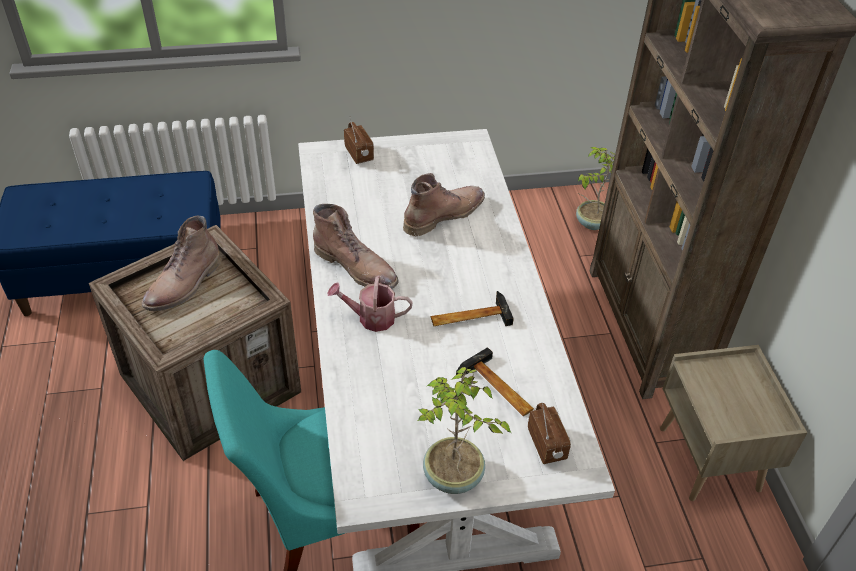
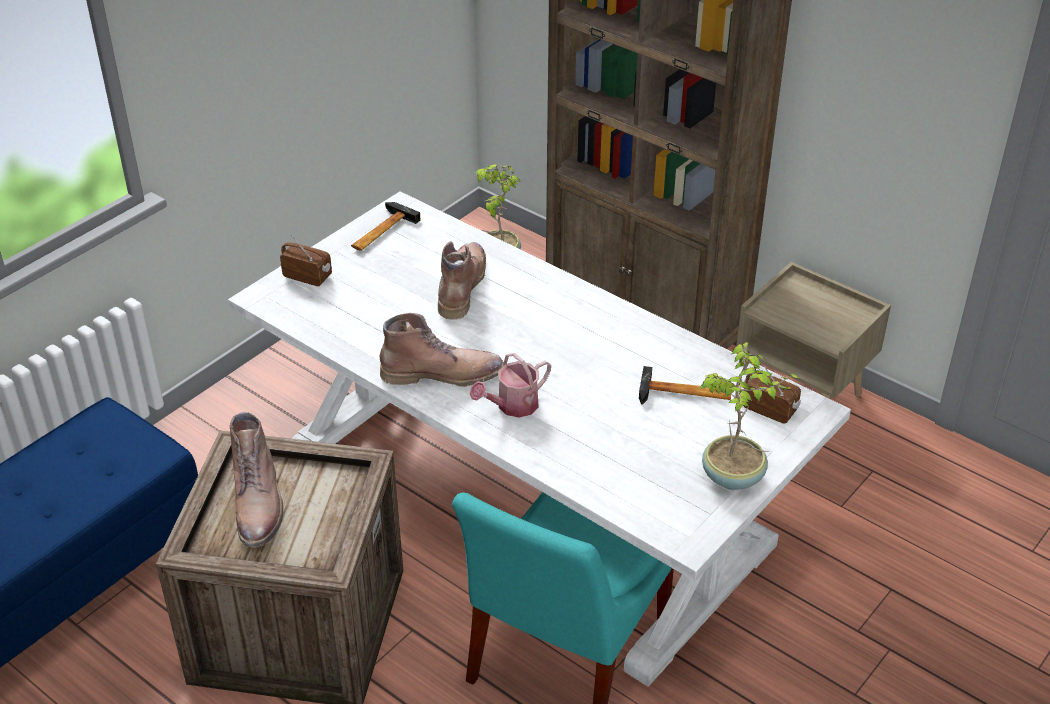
camera: 40 degrees left, 5 degrees down
hammer [431,291,514,326] -> hammer moved to [351,202,420,251]

